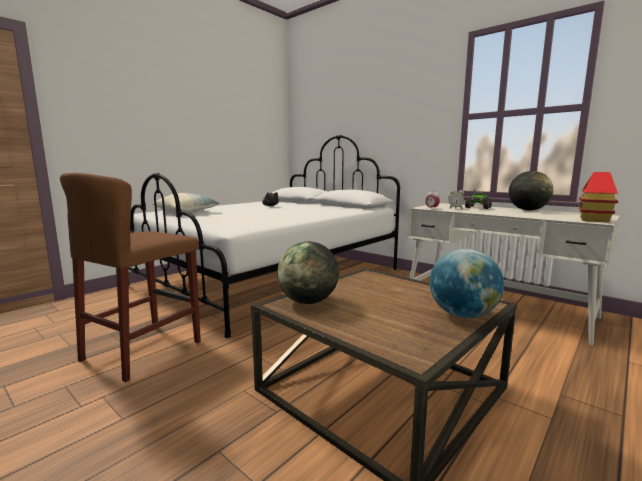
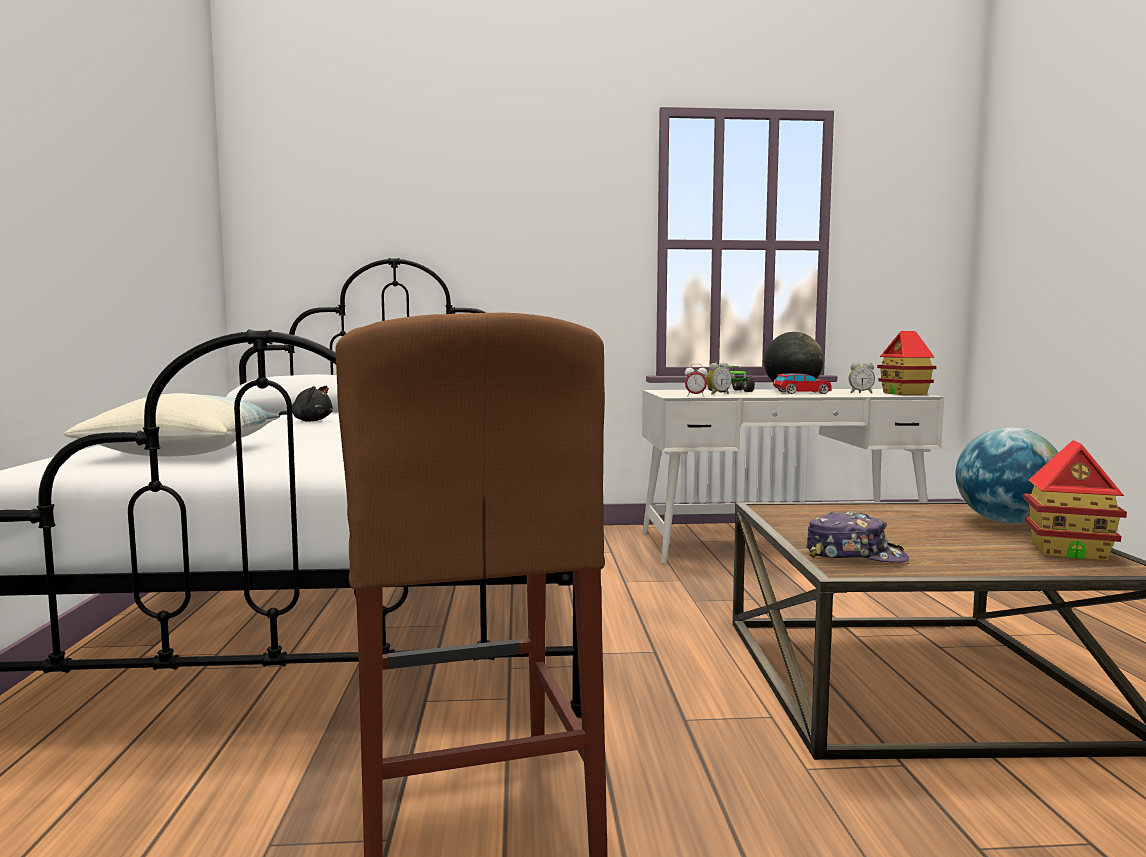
camera: 45 degrees left, 5 degrees down
globe [277,242,339,304] -> cap [805,512,909,563]
none -> toy car [773,373,832,394]
none -> alarm clock [849,362,875,394]
none -> toy house [1024,440,1127,561]

